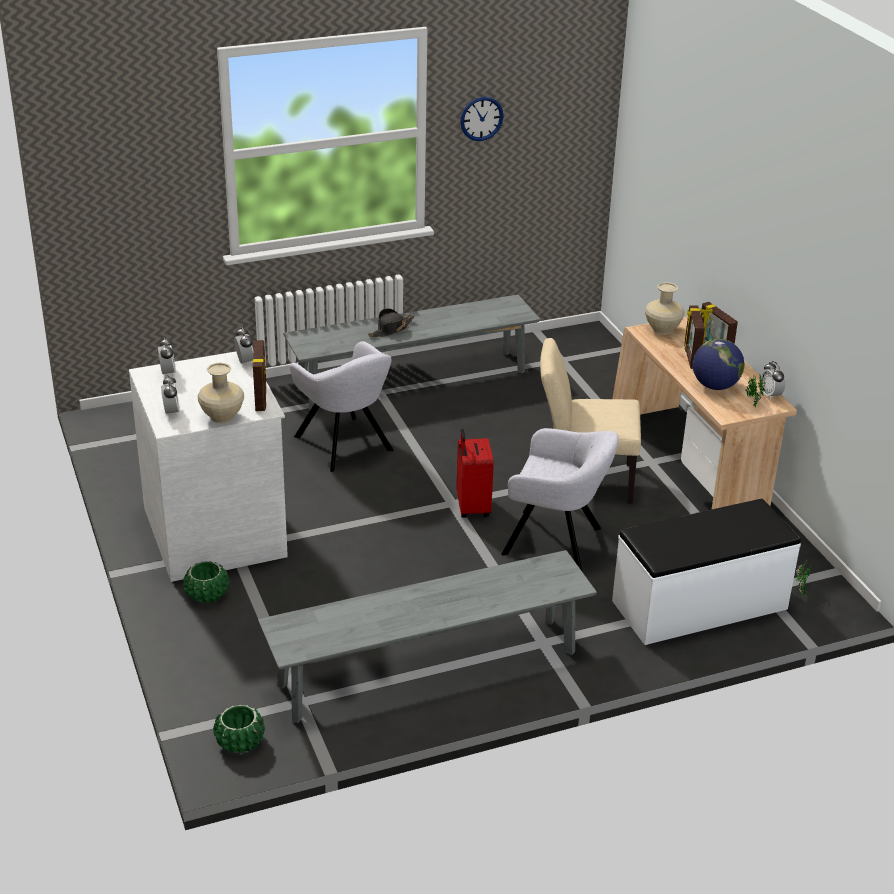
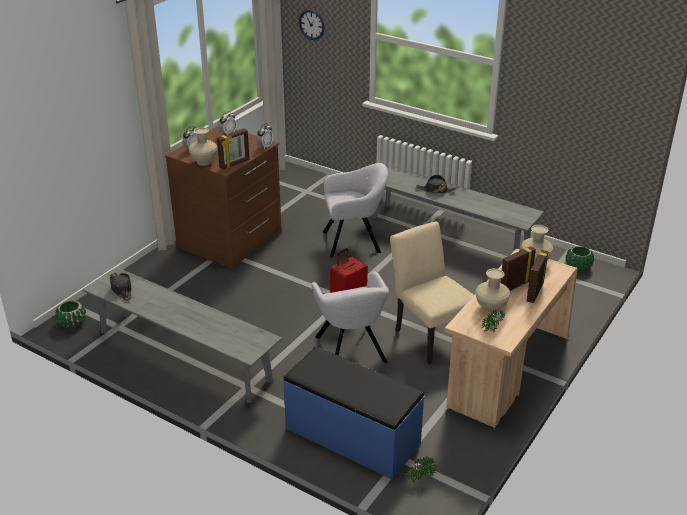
camera: 55 degrees right, 0 degrees up
white dresser [129,352,288,582] -> brown dresser [165,125,282,269]
green planter [183,561,230,603] -> green planter moved to [565,246,594,271]
grey armchair [290,341,393,472] -> grey armchair turned 120 degrees counterclockwise [323,163,388,258]
wall clock [460,97,503,141] -> wall clock moved to [299,10,324,40]
white bench [612,499,801,645] -> blue bench [283,347,425,480]
globe [693,339,744,390] -> beige vase [475,268,511,313]
alarm clock [761,361,785,400] -> none
none -> black hat [110,273,131,300]

